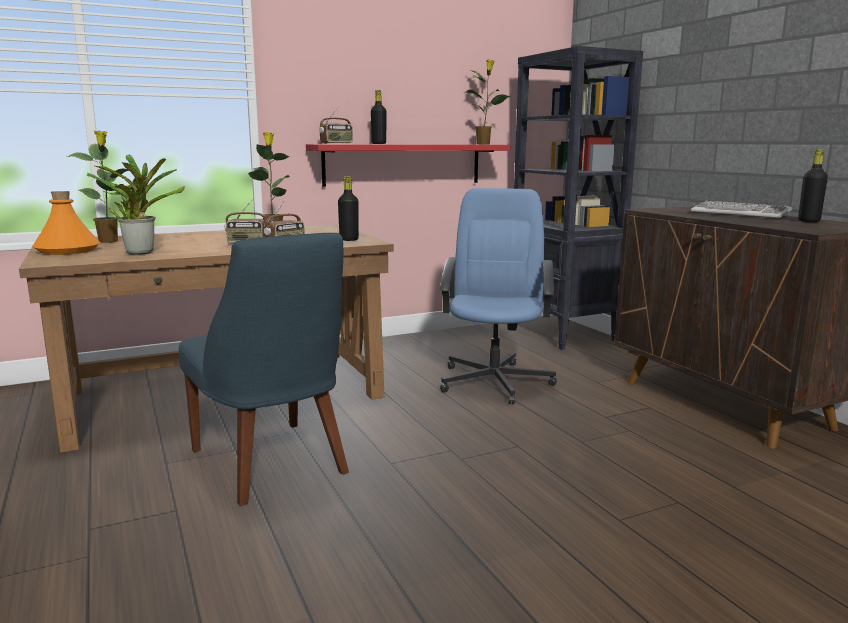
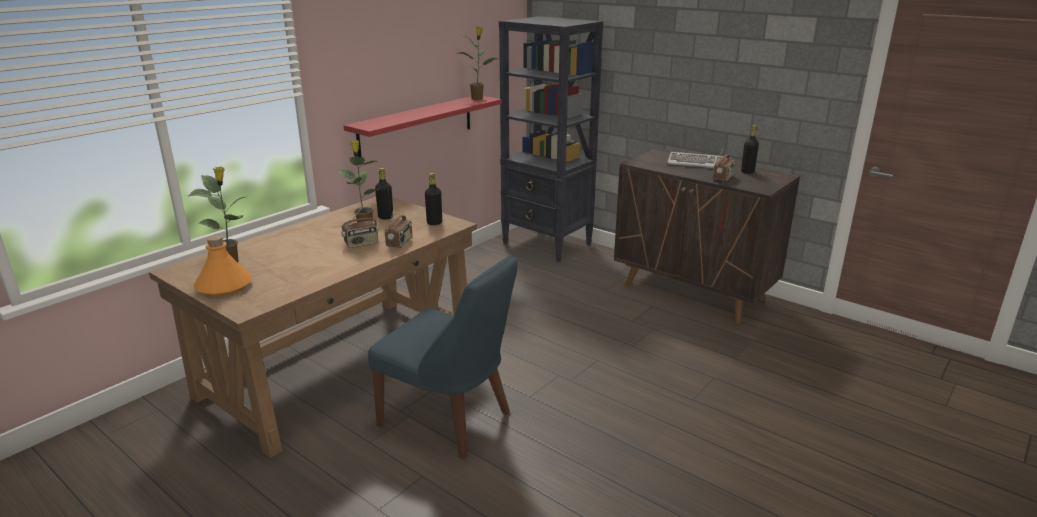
camera: 25 degrees left, 10 degrees up
potted plant [87,155,185,255] -> none
radio [319,108,353,144] -> radio moved to [713,145,735,181]
black bottle [371,90,386,144] -> black bottle moved to [375,168,393,220]
blue office chair [440,188,557,404] -> none

